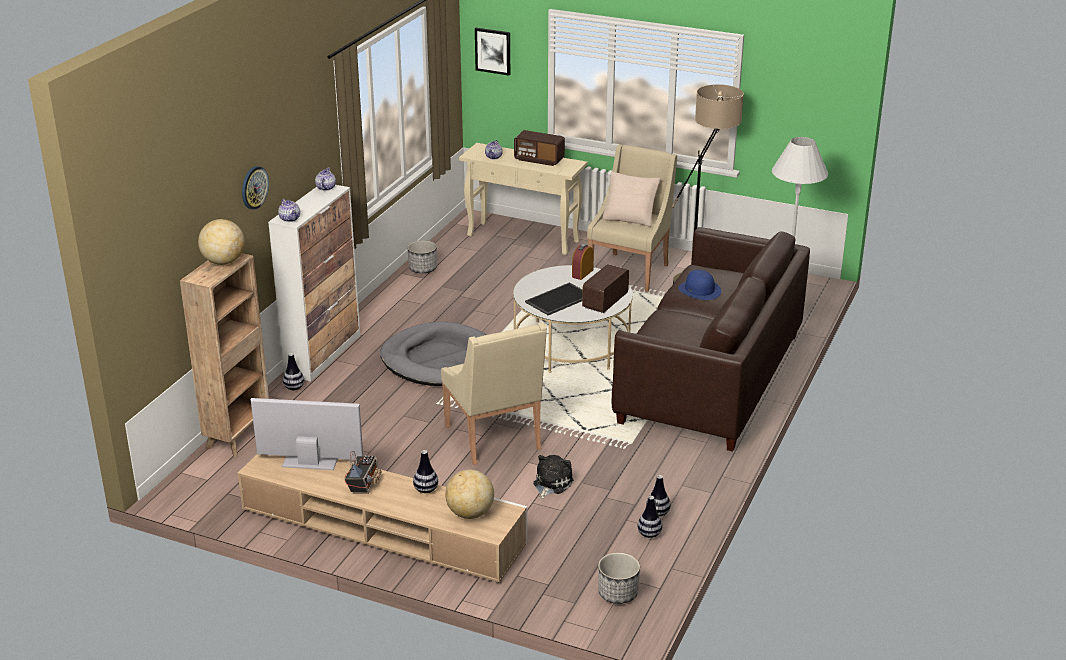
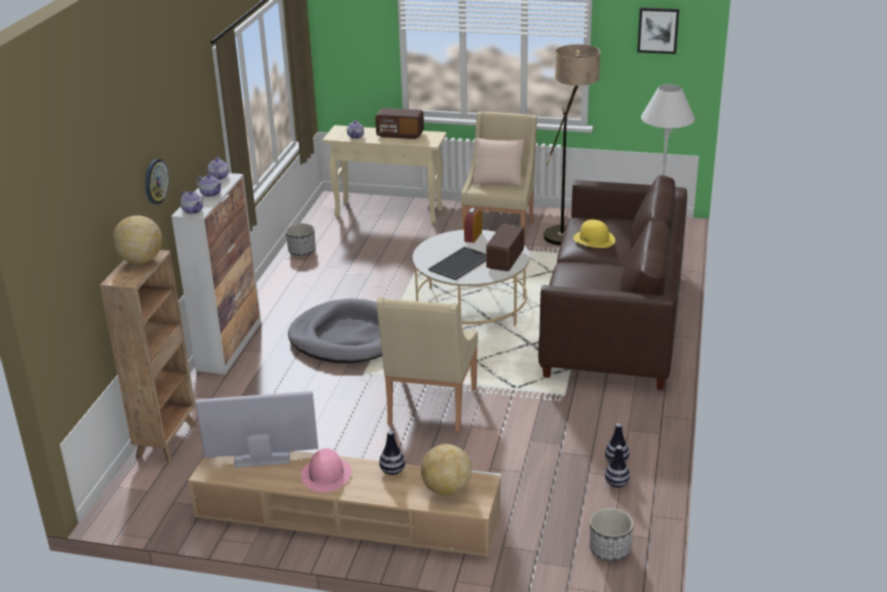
camera: 10 degrees left, 0 degrees up
vase [283,353,304,391] -> none
radio [345,451,382,494] -> pink hat [301,448,352,492]
beige armchair [441,322,547,465] -> beige armchair turned 45 degrees clockwise [376,297,478,432]
picture [475,28,510,75] -> picture moved to [637,7,679,54]
plush toy [533,455,573,499] -> none
blue hat [679,270,721,300] -> yellow hat [573,220,615,248]
none -> teapot [196,175,222,197]

